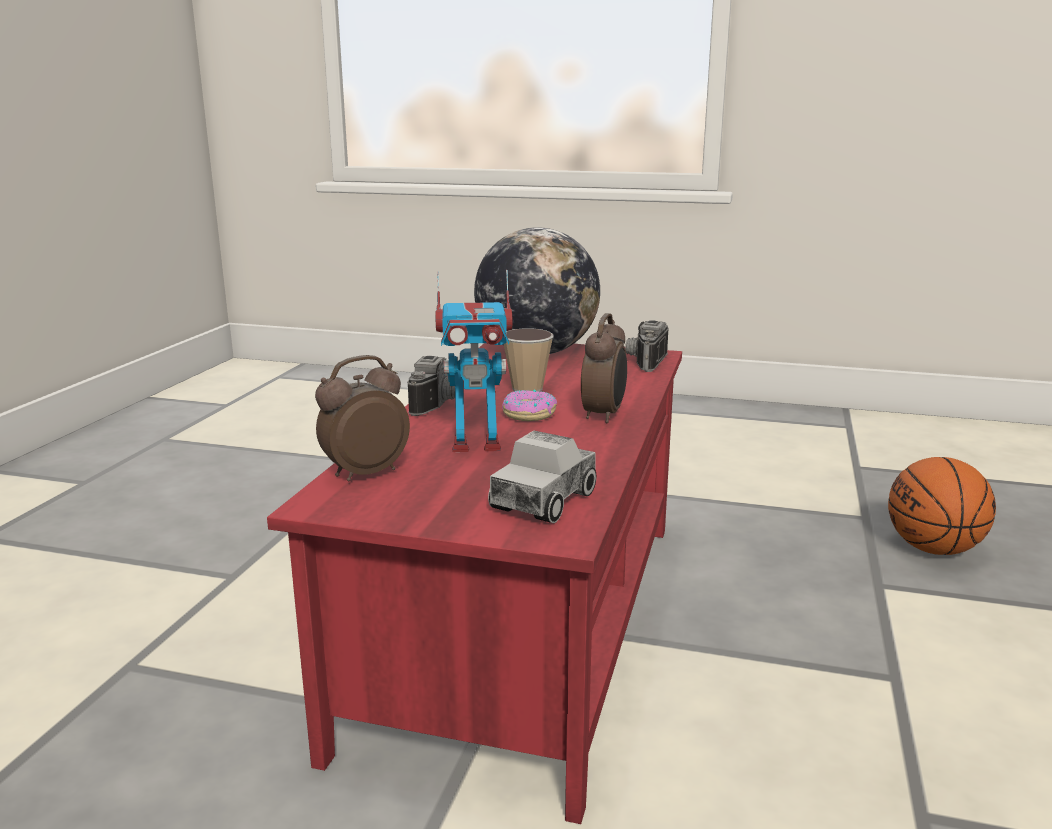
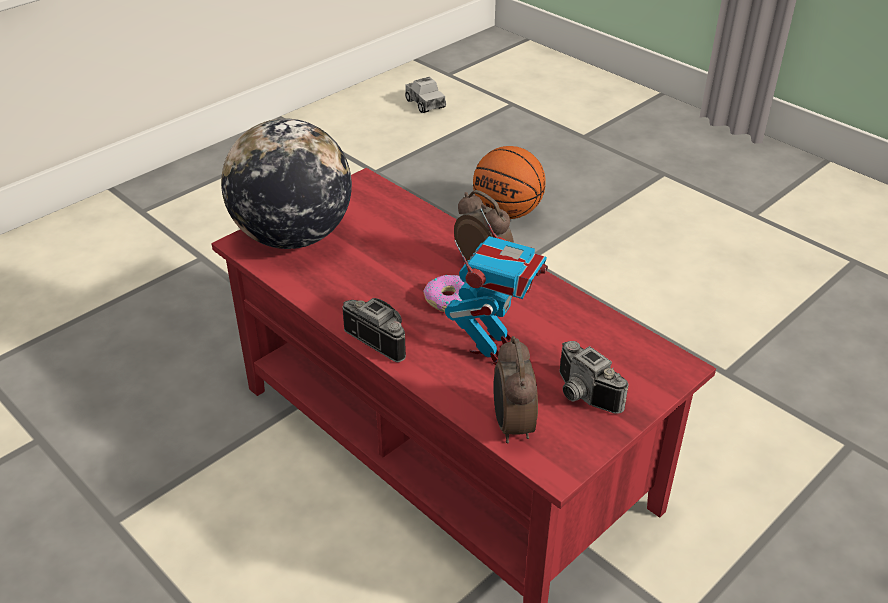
camera: 60 degrees left, 20 degrees up
toy truck [488,430,596,523] -> toy truck moved to [405,77,446,113]
cup [504,328,554,392] -> none
camera [625,320,669,372] -> camera moved to [559,341,629,414]

